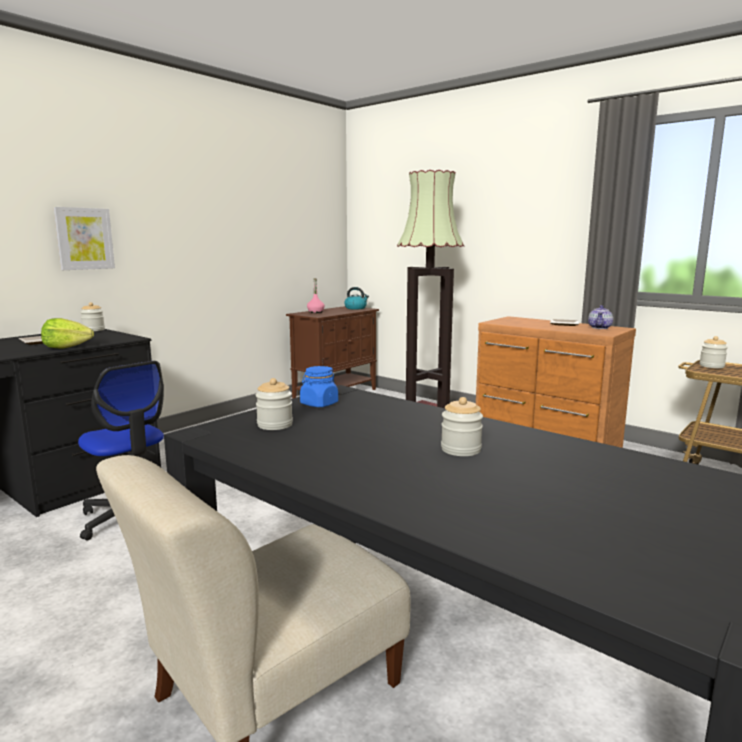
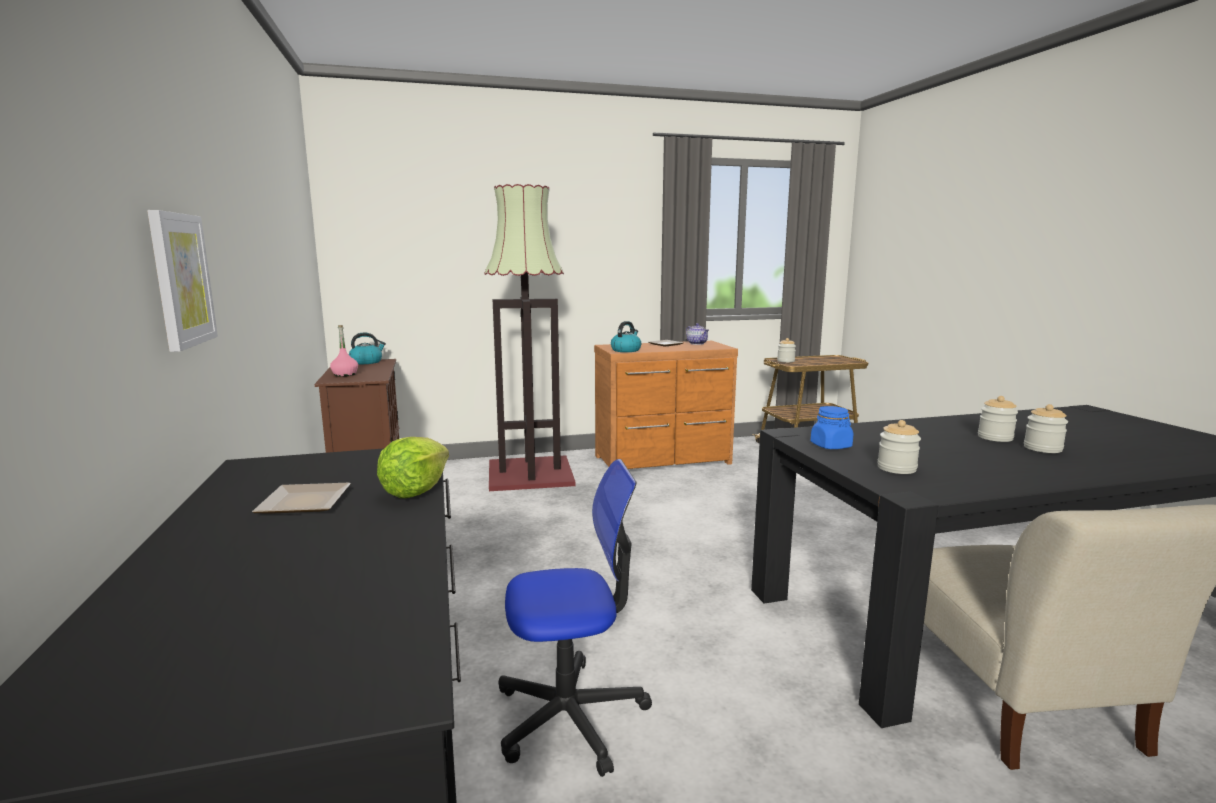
camera: 55 degrees left, 0 degrees up
jar [80,302,105,331] -> jar moved to [1024,404,1068,453]
none -> kettle [611,321,641,352]

